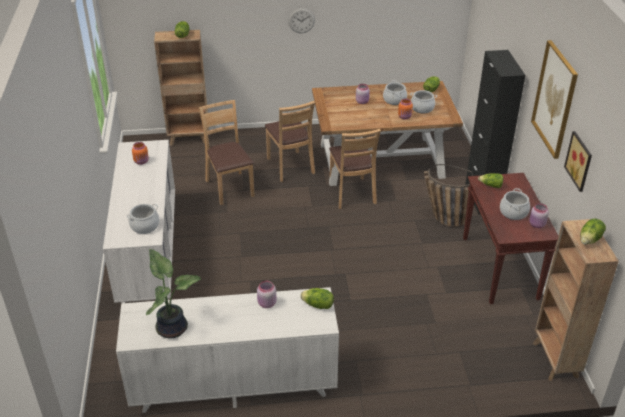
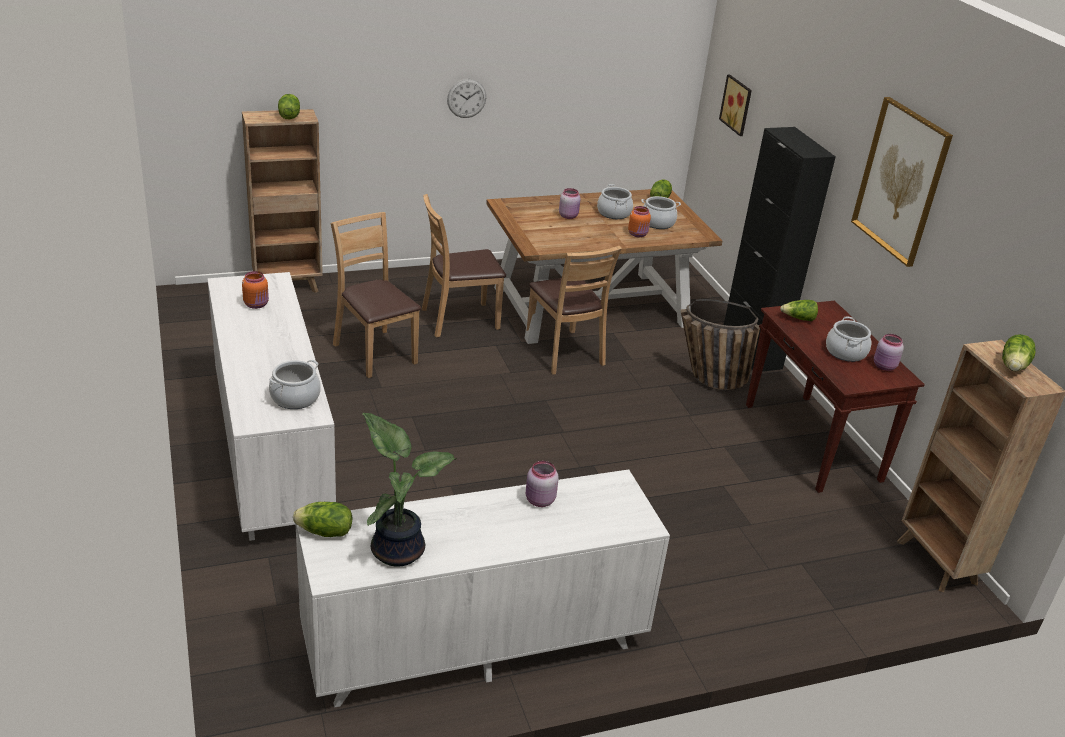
camera: 15 degrees left, 5 degrees down
brown chair [265,101,315,182] -> brown chair turned 105 degrees clockwise [422,194,506,338]
lettuce [300,288,334,309] -> lettuce moved to [293,502,352,537]
picture [564,131,592,192] -> picture moved to [719,74,752,136]

